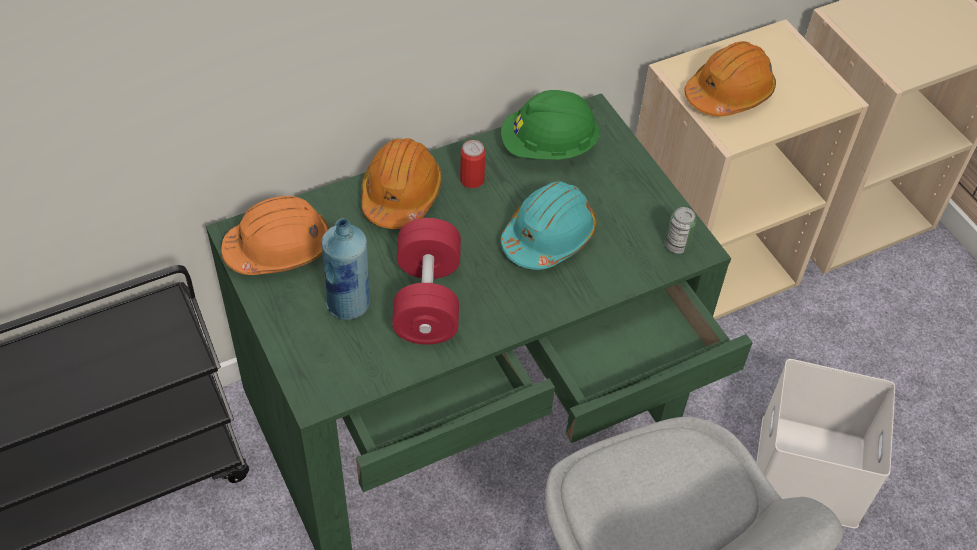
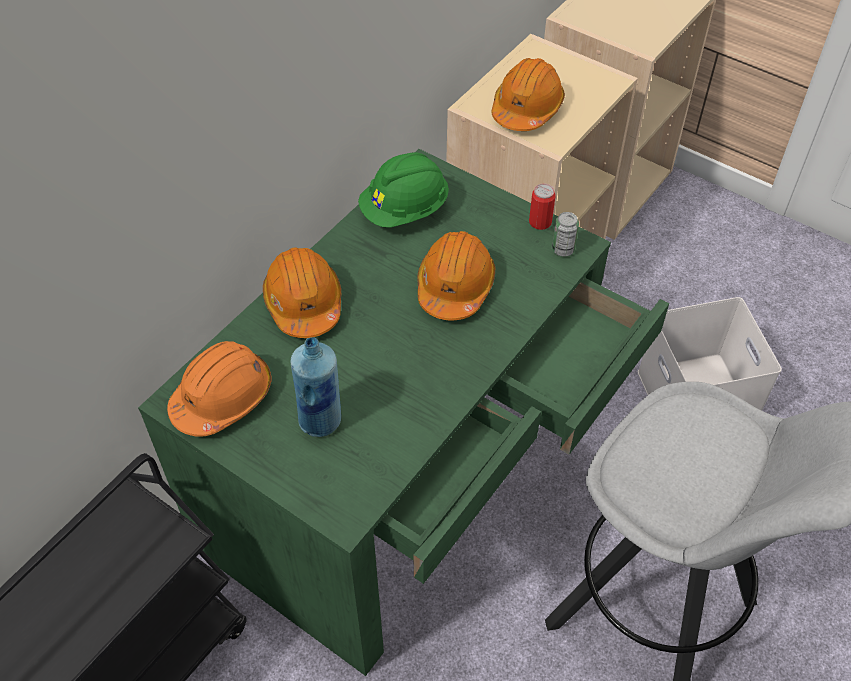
camera: 25 degrees left, 0 degrees up
red dumbbell [392,218,461,345] -> none
can [460,140,486,188] -> can moved to [529,183,556,230]
turquoise hard hat [501,182,597,270] -> orange hard hat [417,231,495,321]

